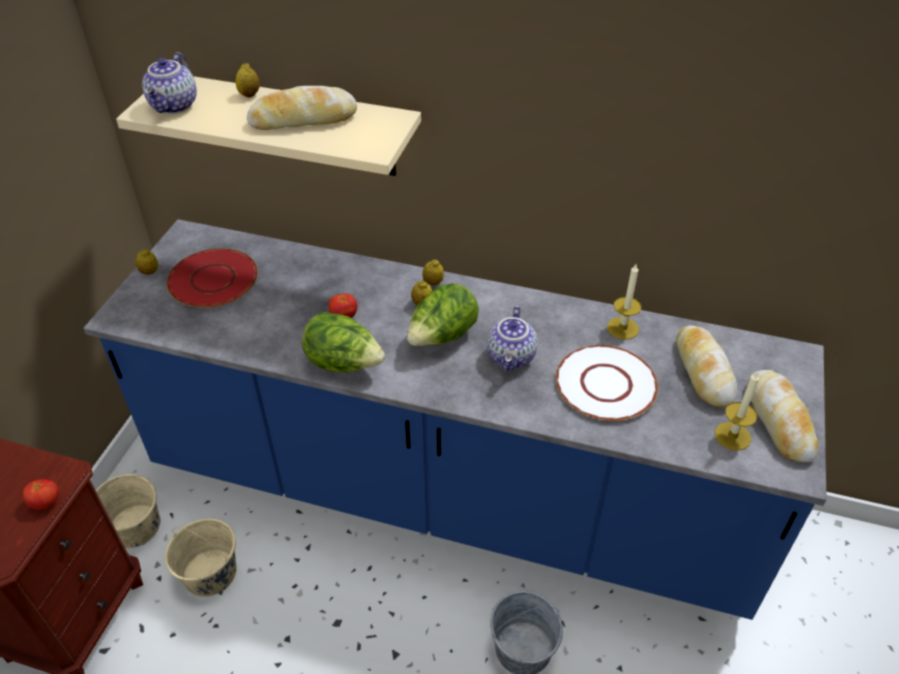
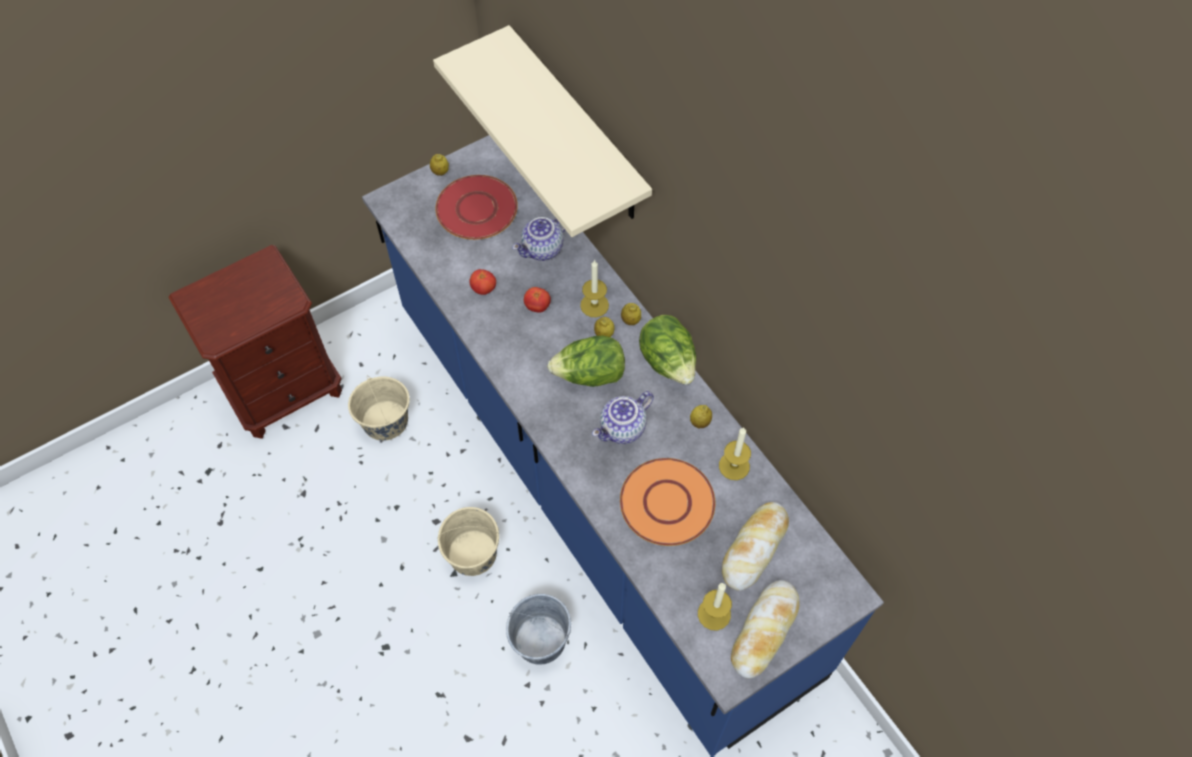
camera: 40 degrees right, 15 degrees up
tomato [23,479,59,510] -> tomato moved to [469,269,496,295]
beige bucket [96,474,160,548] -> beige bucket moved to [437,507,499,576]
teapot [142,52,197,114] -> teapot moved to [512,217,565,261]
lemon [236,63,260,98] -> lemon moved to [690,405,712,428]
bread [247,86,357,130] -> none
lettuce [302,312,385,373] -> lettuce moved to [639,315,696,385]
white plate [556,345,658,421] -> orange plate [620,458,715,546]
none -> candle [580,260,609,317]

